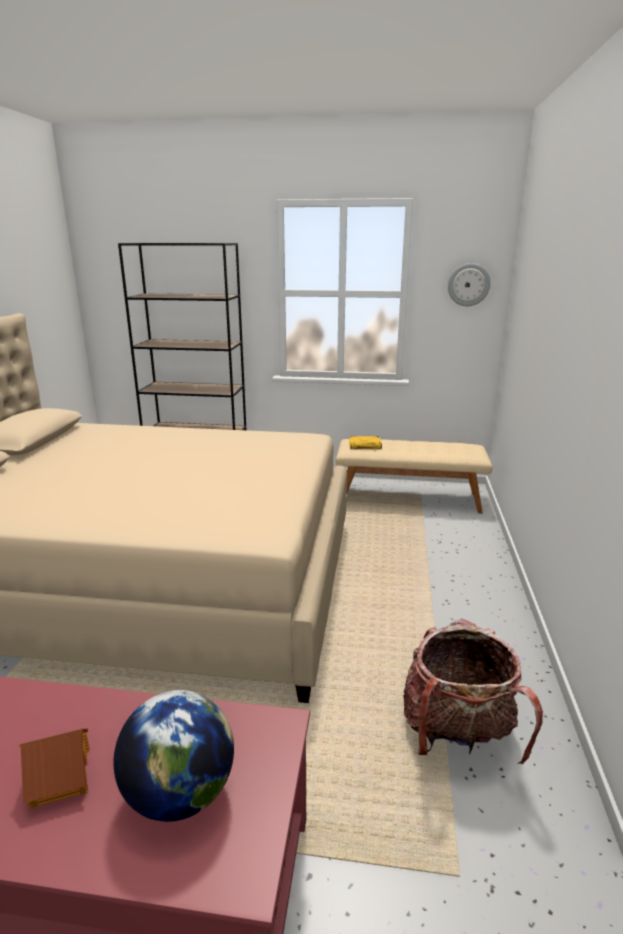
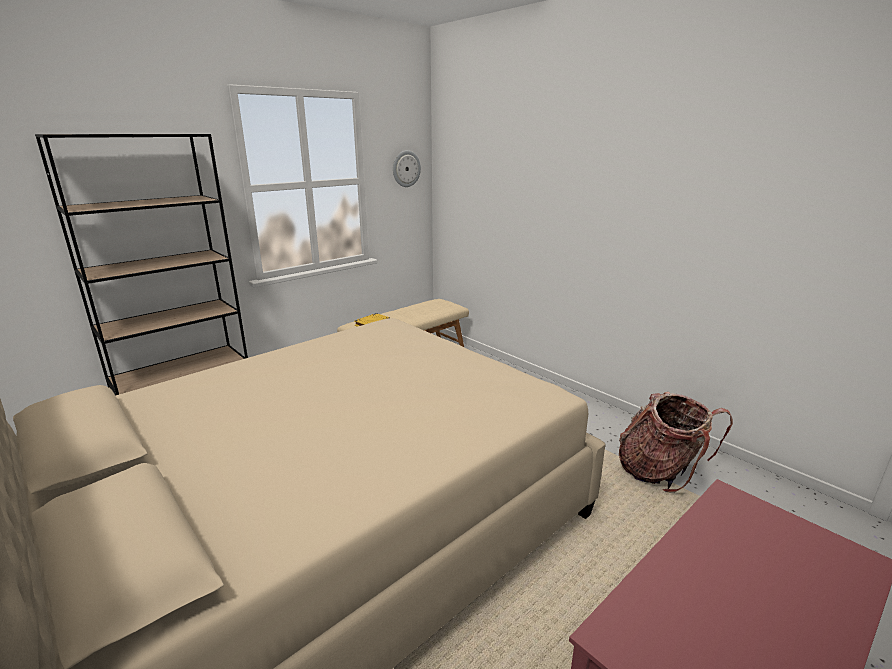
camera: 50 degrees left, 0 degrees up
toy house [19,729,89,808] -> none
globe [113,690,234,822] -> none

